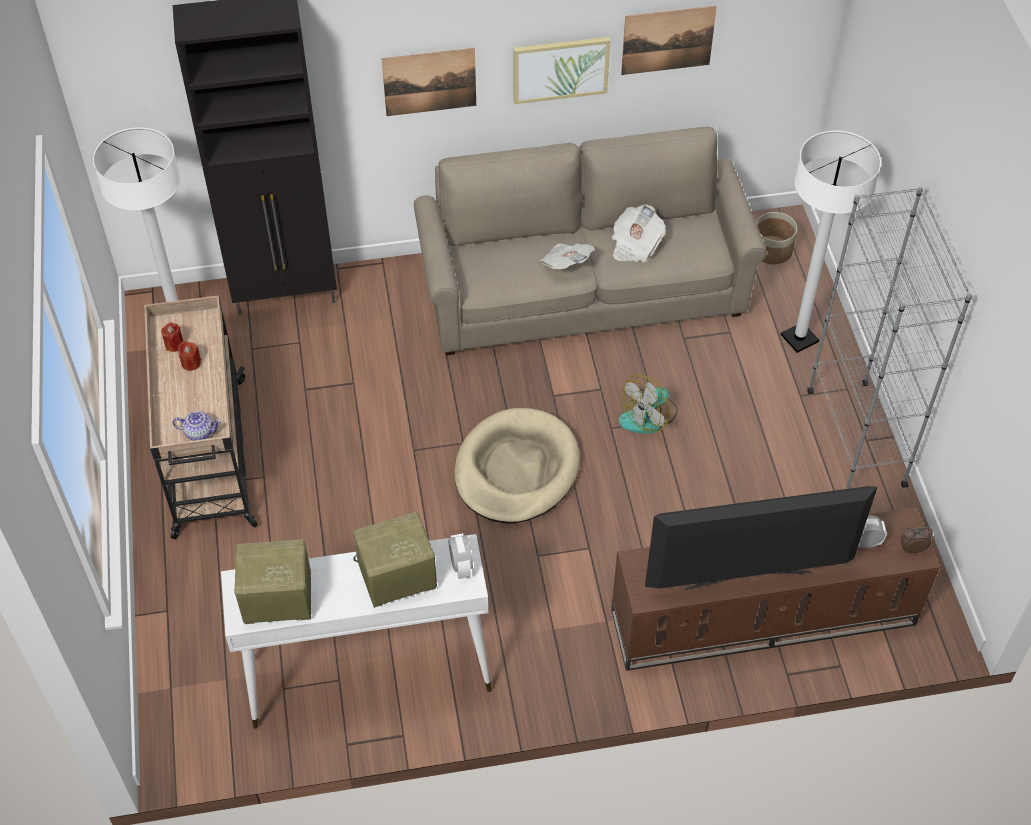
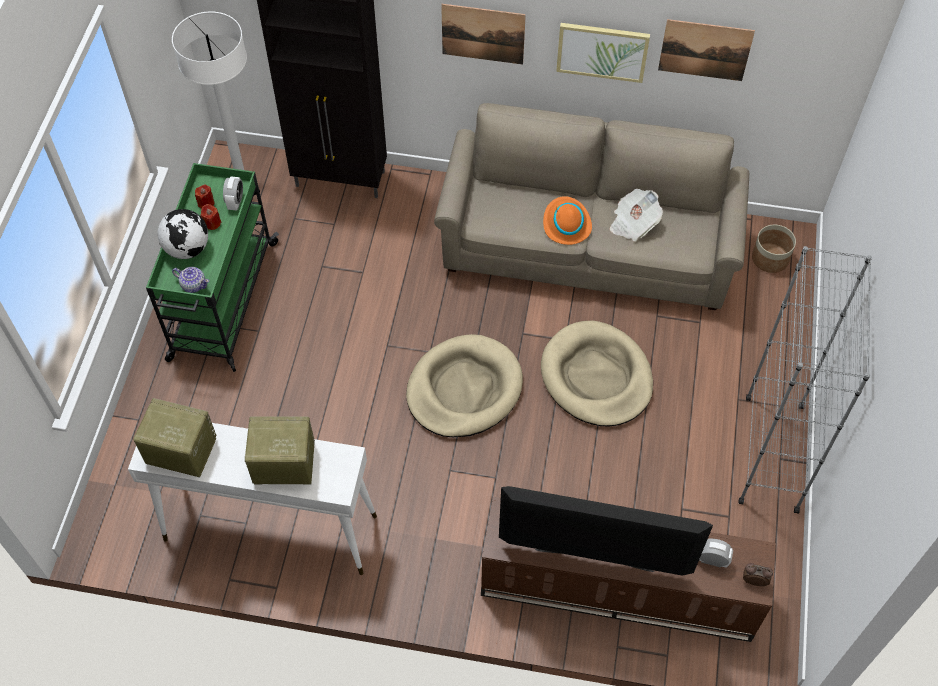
camera: 20 degrees right, 5 degrees up
beige cart [144,295,258,539] -> green cart [146,163,279,372]
alarm clock [448,533,473,579] -> alarm clock moved to [223,176,243,211]
newspaper [539,243,595,269] -> orange hat [543,196,592,245]
fan [618,375,678,434] -> beige dog bed [541,320,653,427]
white floor lamp [781,131,881,353] -> none
none -> globe [157,209,208,259]

